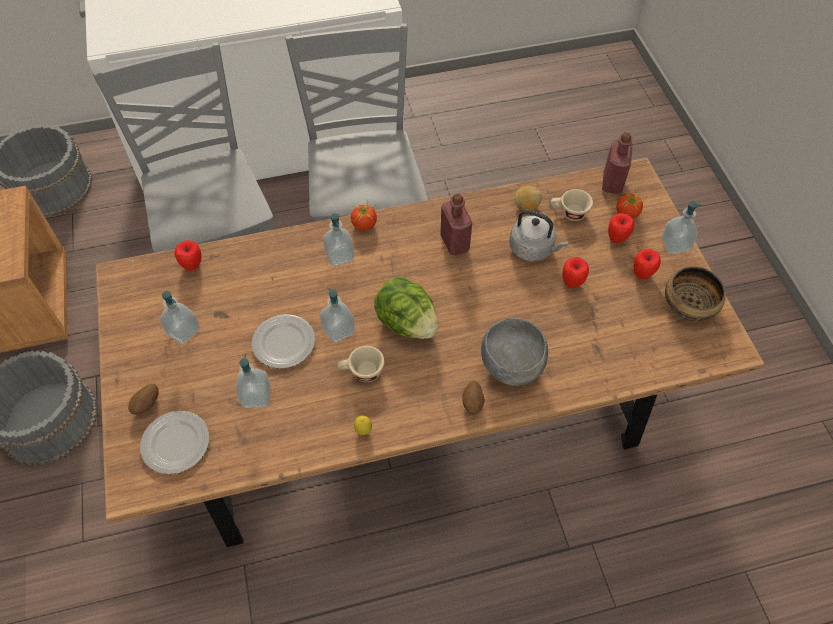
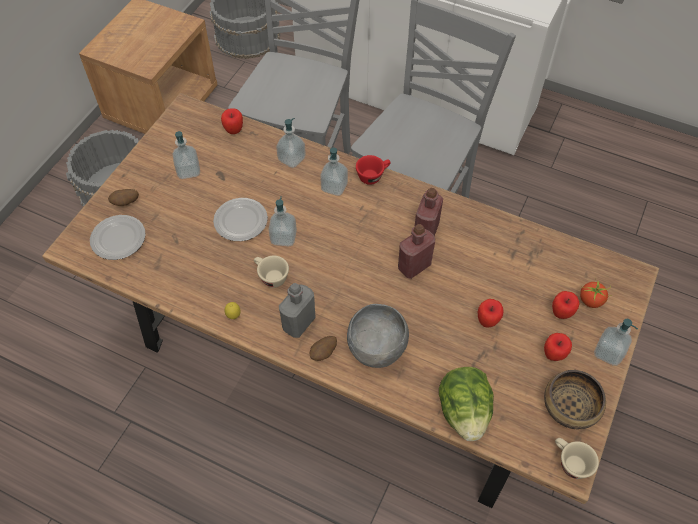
camera: 40 degrees right, 0 degrees up
soap dispenser [236,353,271,408] -> soap dispenser moved to [276,118,306,168]
tomato [351,200,377,230] -> red cup [356,155,391,185]
lettuce [374,276,439,339] -> lettuce moved to [439,367,494,441]
grey kettle [509,210,568,261] -> none
potato [514,186,542,210] -> none
beige cup [551,189,593,221] -> beige cup moved to [555,438,599,479]
red bottle [602,132,633,194] -> red bottle moved to [398,224,435,279]
none -> grey bottle [279,283,316,338]

